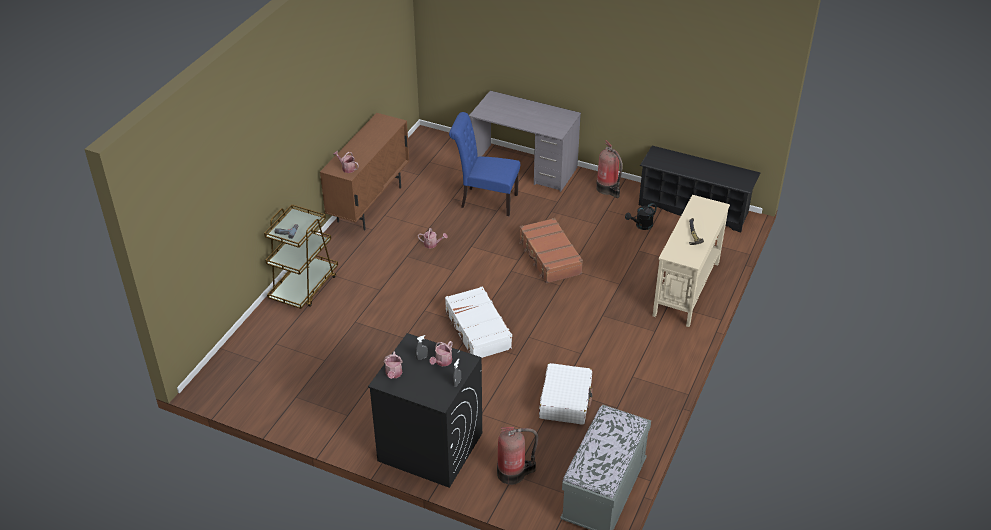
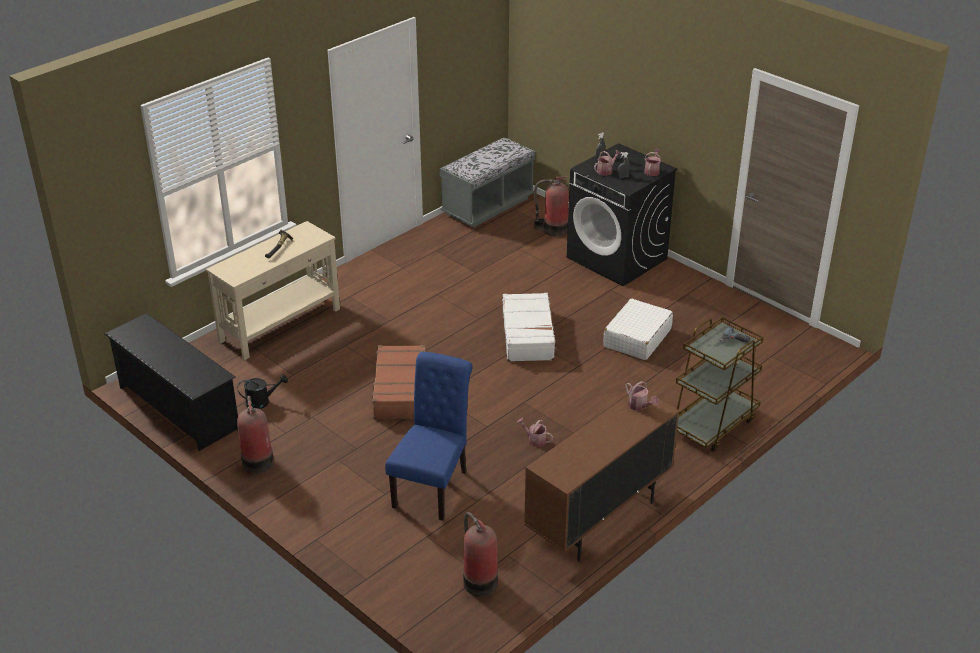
camera: 160 degrees left, 5 degrees down
blue chair [449,112,520,216] -> blue chair turned 105 degrees counterclockwise [385,352,473,521]
grey desk [469,91,581,192] -> none
white suitcase [539,363,593,425] -> white suitcase moved to [603,299,673,360]
none -> fire extinguisher [463,512,498,597]

